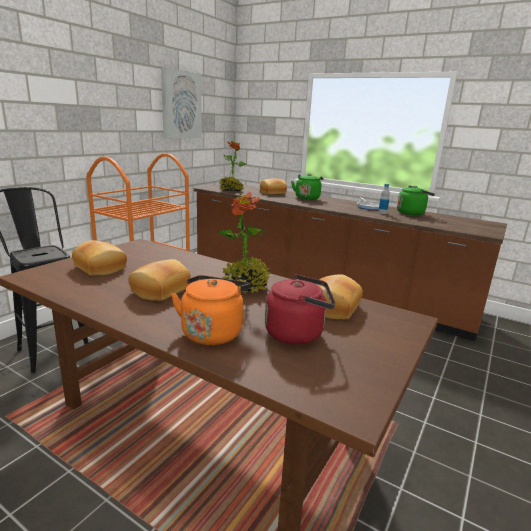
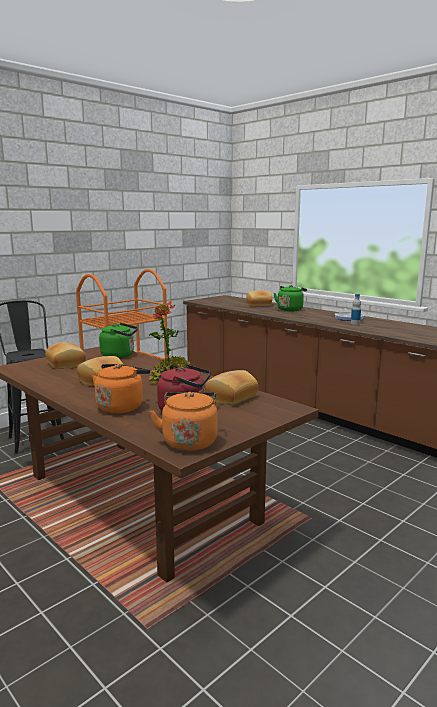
camera: 15 degrees right, 5 degrees down
picture [161,67,202,138] -> none
potted plant [219,141,247,191] -> none
green kettle [397,186,435,215] -> green kettle moved to [99,323,138,358]
none -> orange kettle [150,392,218,451]

